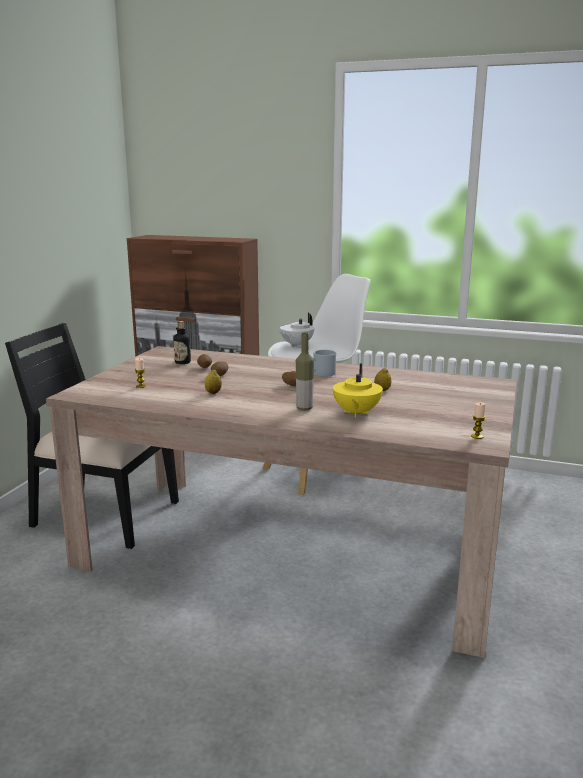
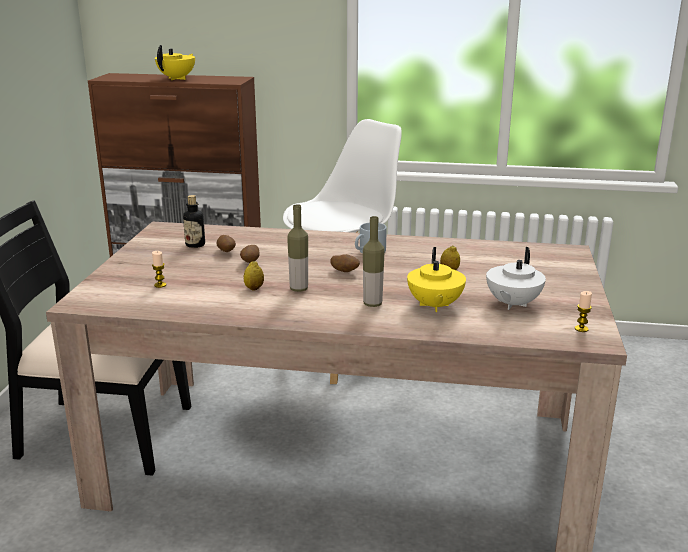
camera: 10 degrees left, 5 degrees up
white teapot [280,313,314,347] -> white teapot moved to [486,247,546,310]
none -> yellow teapot [155,45,195,80]
none -> bottle [287,204,308,292]

